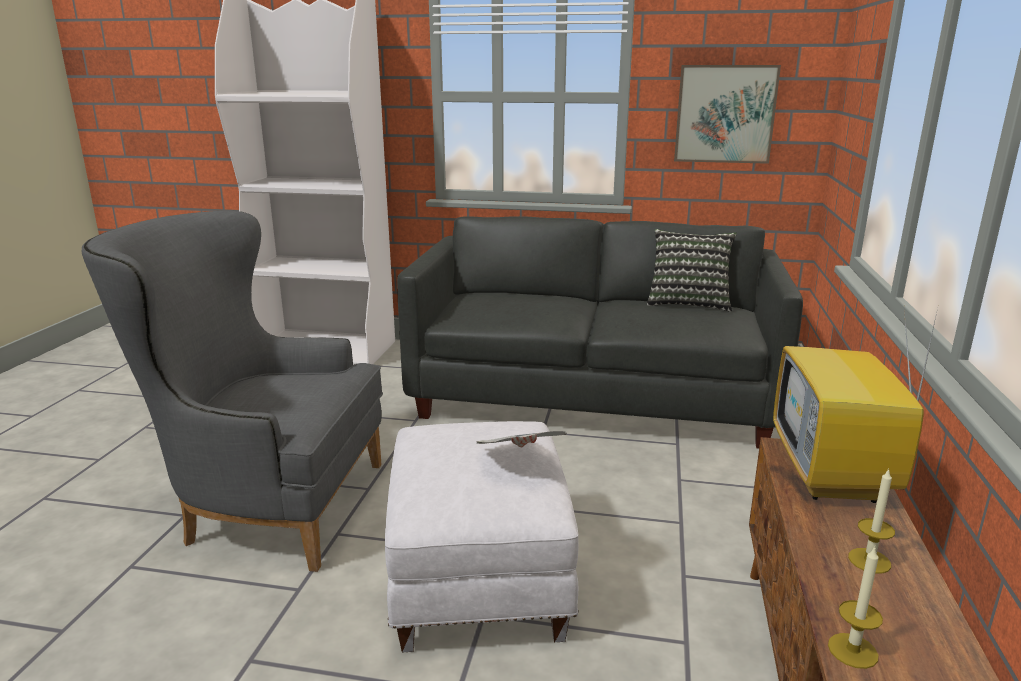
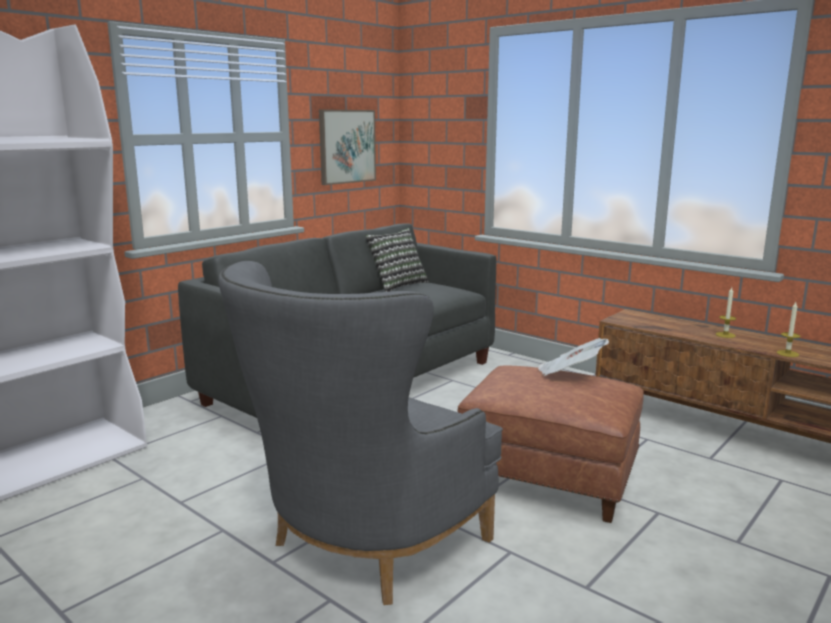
camera: 60 degrees left, 5 degrees down
white ottoman [385,421,579,653] -> brown ottoman [457,366,644,523]
television [773,308,938,503] -> none

